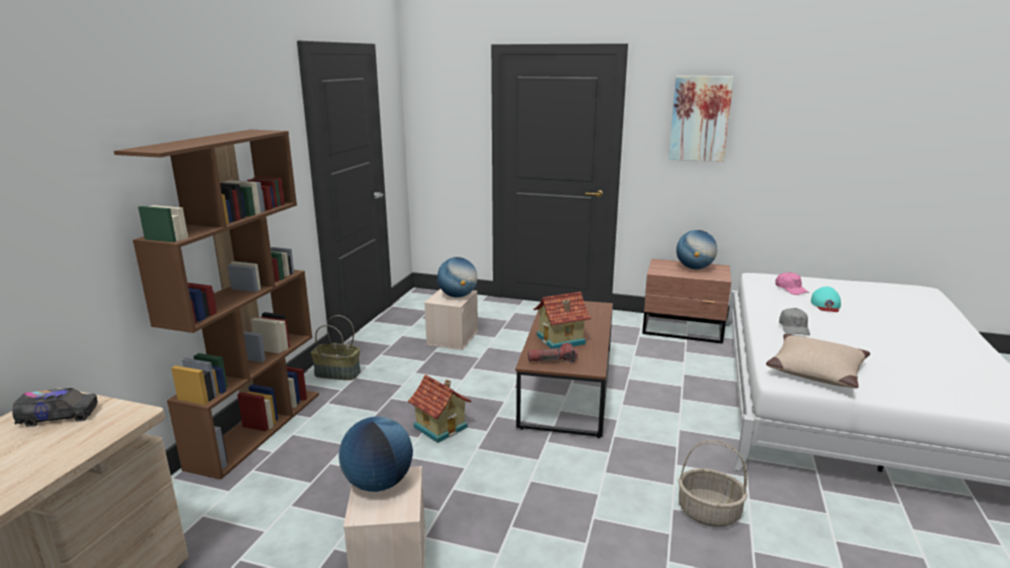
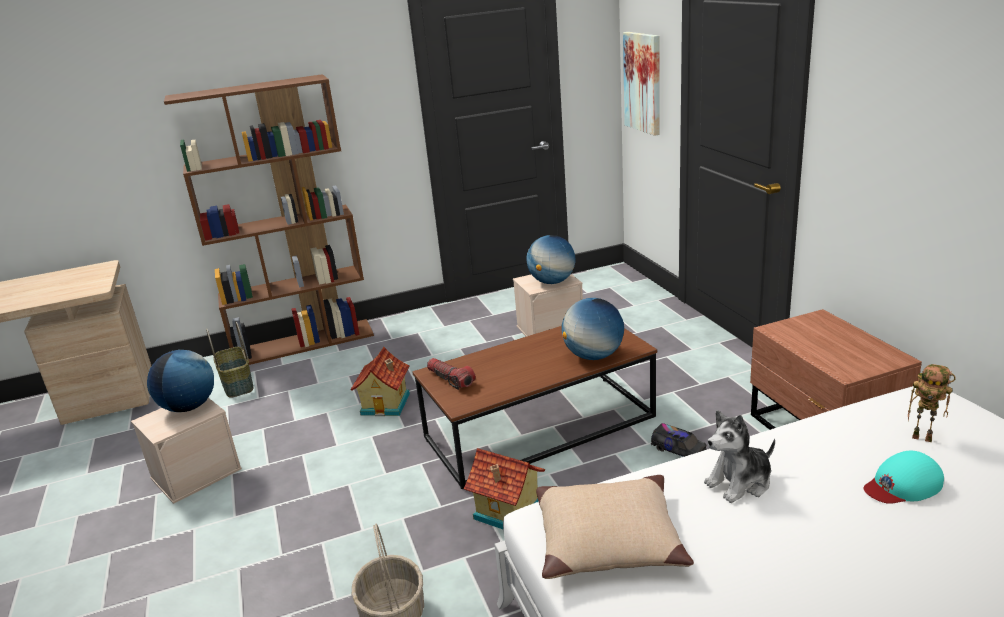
camera: 55 degrees right, 5 degrees up
toy truck [12,388,98,427] -> toy truck moved to [651,423,706,457]
basket [311,315,361,380] -> basket moved to [206,321,254,397]
toy house [533,292,591,349] -> toy house moved to [463,448,545,529]
picture [669,76,734,162] -> picture moved to [623,32,659,136]
globe [676,230,717,269] -> globe moved to [561,298,624,360]
pink cap [775,272,809,295] -> toy robot [908,364,956,442]
grey cap [779,308,810,335] -> plush toy [704,410,775,503]

